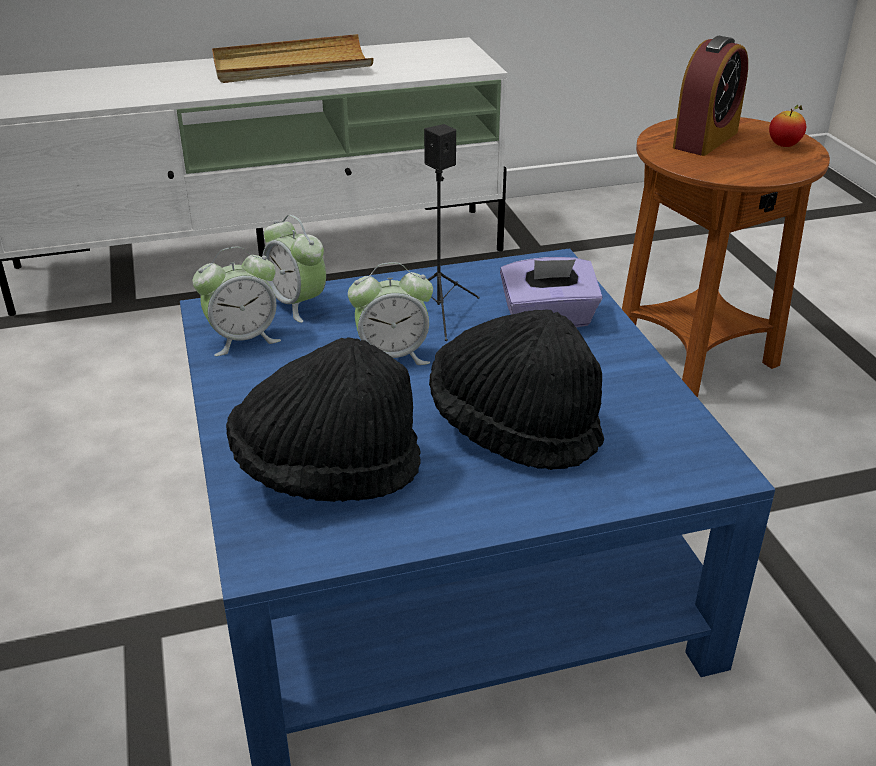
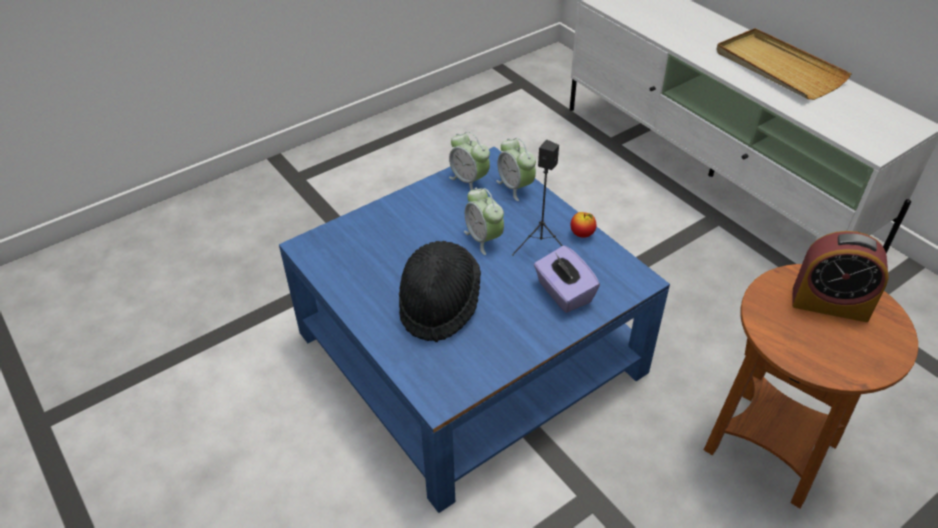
camera: 70 degrees right, 10 degrees up
black hat [226,337,421,502] -> none
alarm clock [263,215,326,323] -> alarm clock turned 60 degrees counterclockwise [496,138,536,201]
apple [769,105,806,147] -> apple moved to [571,212,596,238]

